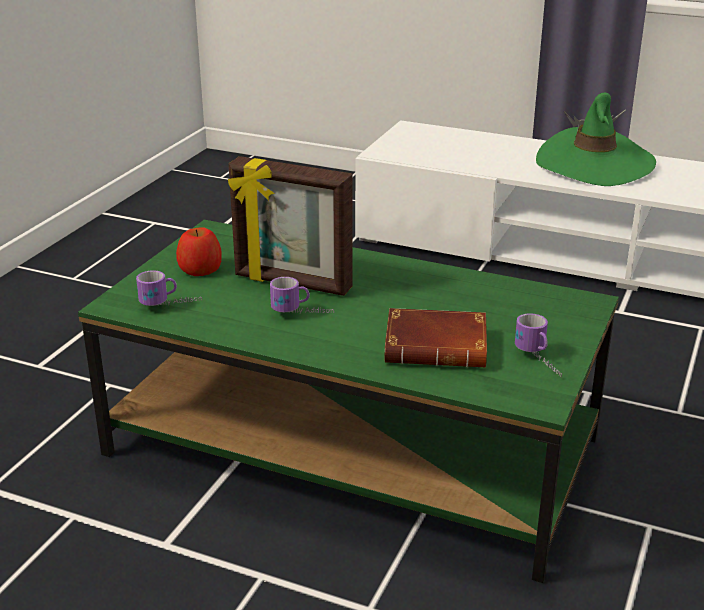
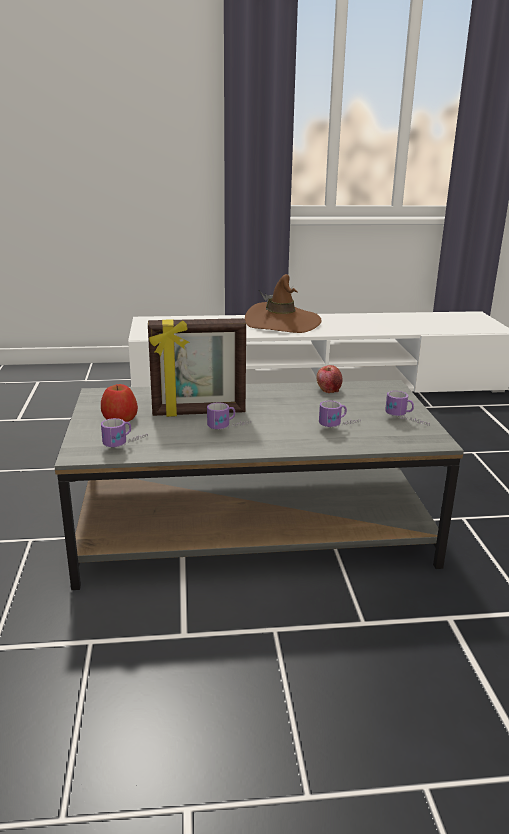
camera: 30 degrees left, 5 degrees down
green coffee table [78,220,619,583] -> grey coffee table [55,380,464,590]
brown book [385,308,487,367] -> mug [319,401,361,428]
green hat [536,93,656,186] -> brown hat [245,274,322,333]
none -> apple [316,365,343,393]

